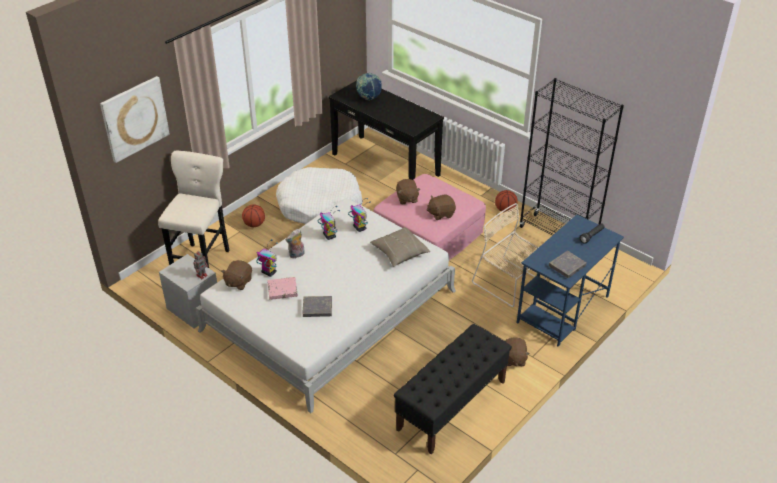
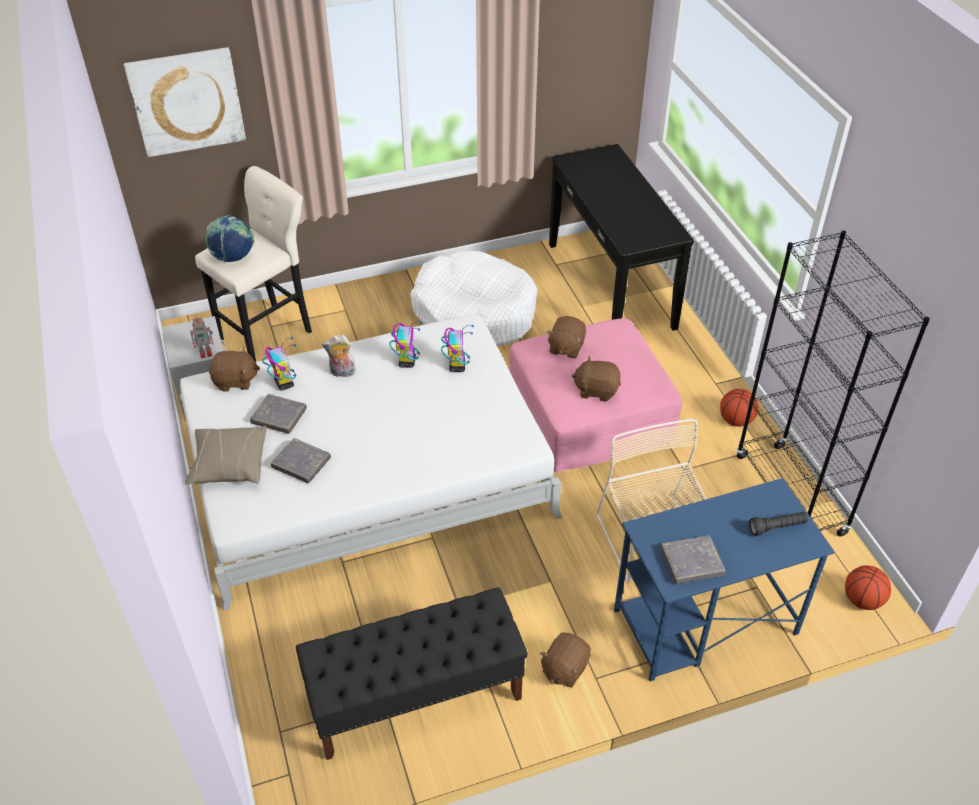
camera: 30 degrees right, 5 degrees up
brown plush toy [222,260,252,290] -> brown plush toy turned 150 degrees counterclockwise [209,347,260,392]
basketball [242,204,265,227] -> basketball moved to [845,565,891,610]
pink book [268,277,298,300] -> grey book [250,394,307,434]
globe [356,73,382,100] -> globe moved to [205,215,255,263]
beige pillow [370,227,430,266] -> beige pillow moved to [185,426,267,485]

